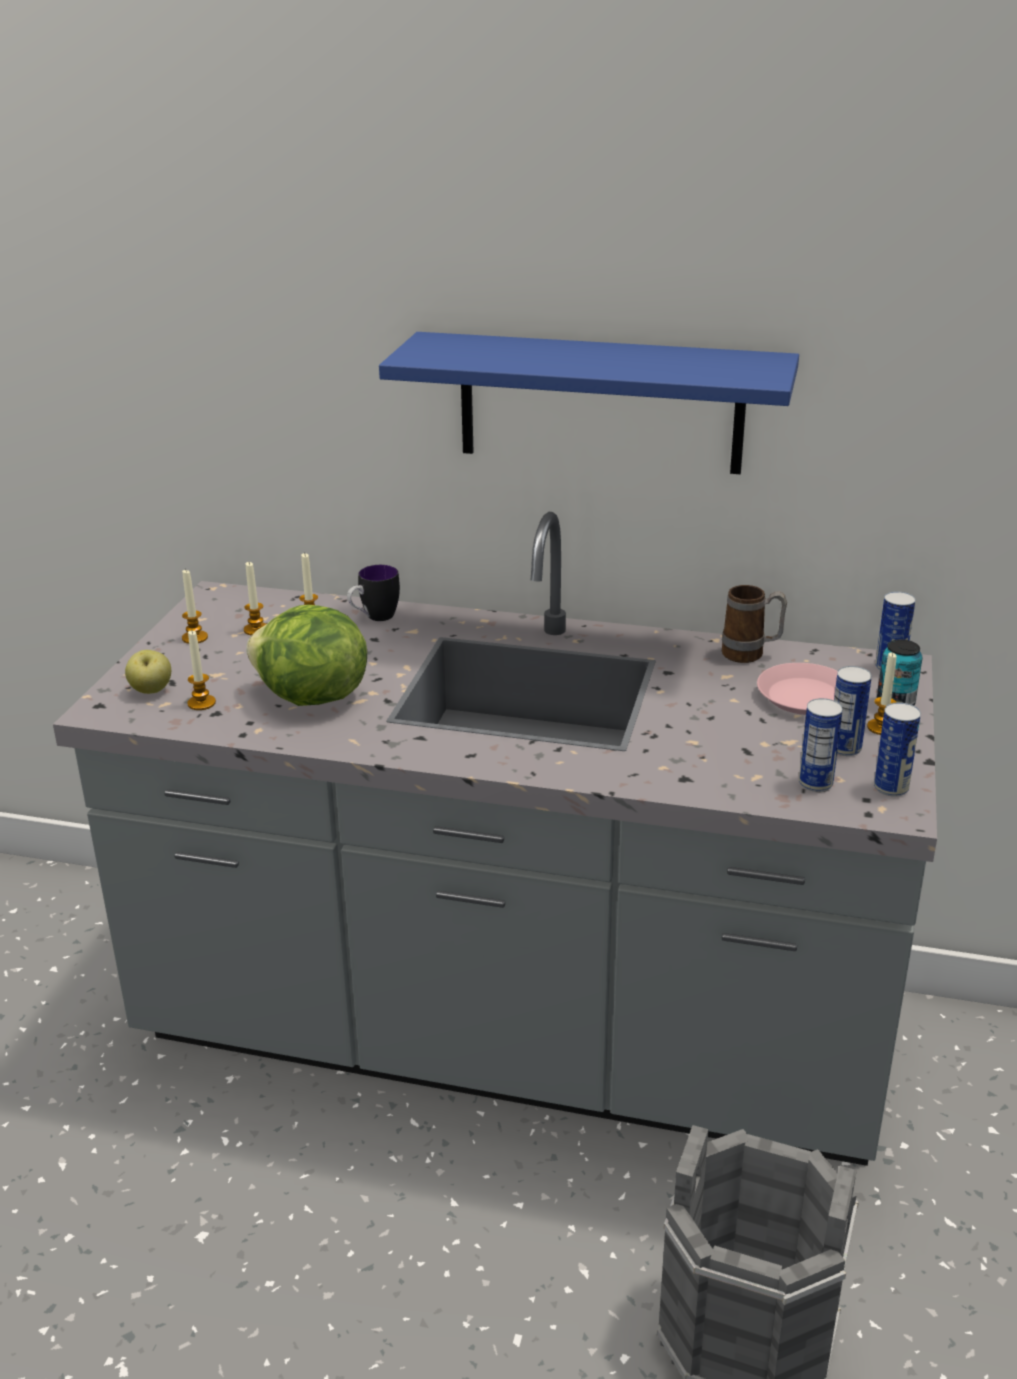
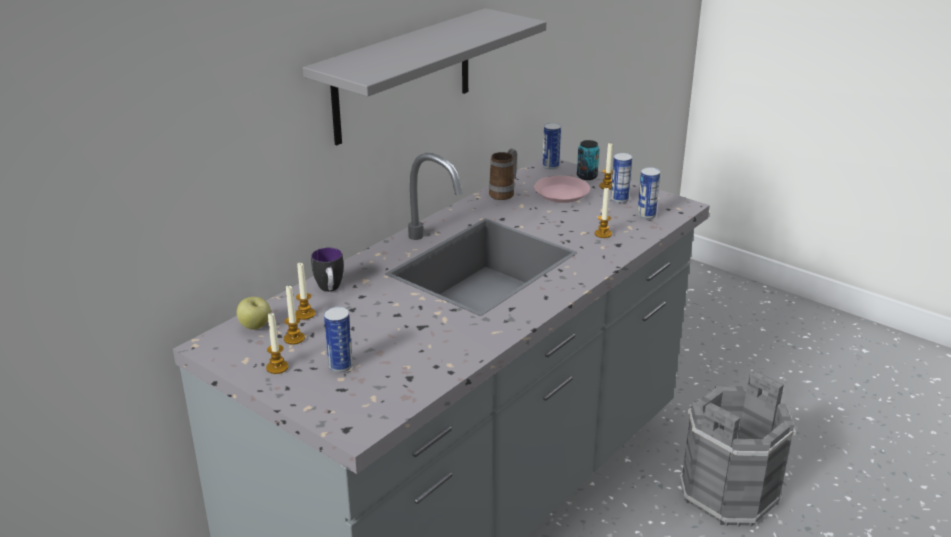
camera: 65 degrees left, 0 degrees up
apple [125,650,171,694] -> apple moved to [237,297,271,330]
candle [187,631,216,710] -> candle moved to [595,187,612,238]
lettuce [246,605,367,706] -> none
blue shelf [379,332,799,474] -> grey shelf [303,8,546,145]
can [874,702,921,797] -> can moved to [324,307,353,373]

